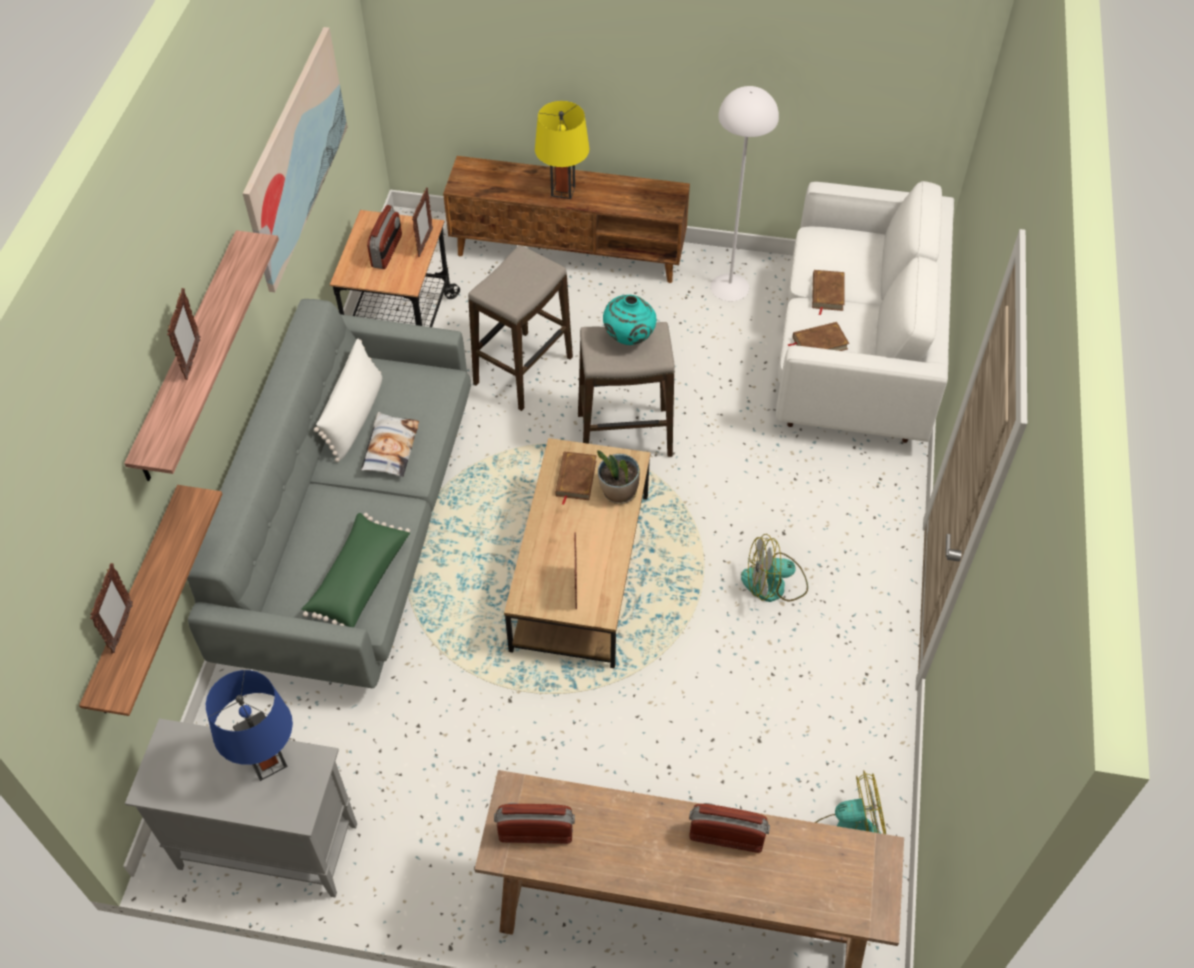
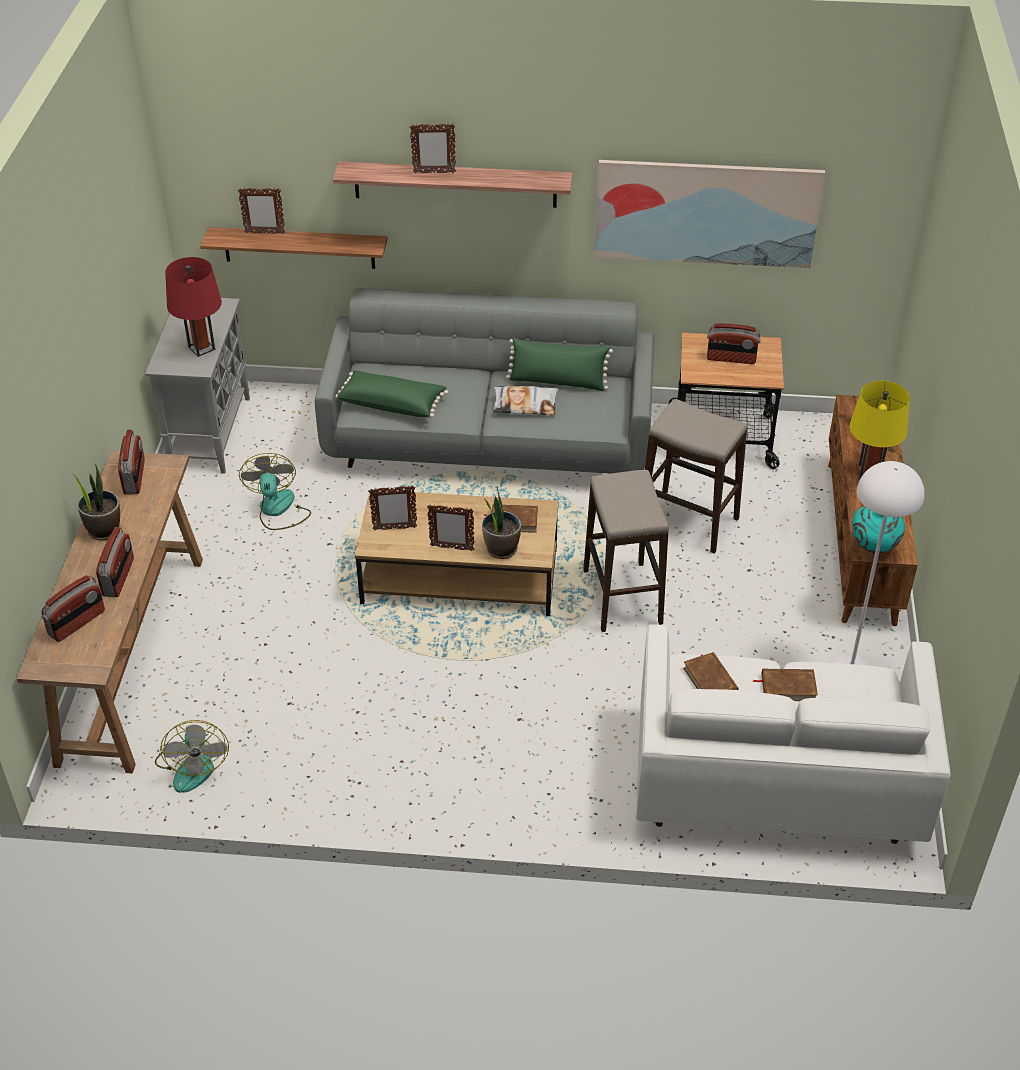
camera: 85 degrees right, 10 degrees down
blue table lamp [206,670,293,781] -> red table lamp [165,257,222,357]
white pillow [314,339,382,462] -> green pillow [506,337,613,391]
picture frame [412,187,433,257] -> picture frame moved to [427,504,474,551]
turquoise vase [603,295,656,345] -> turquoise vase moved to [852,506,905,554]
fan [741,534,808,602] -> fan moved to [239,453,311,530]
none -> radio [41,575,105,642]
none -> potted plant [71,463,120,541]

